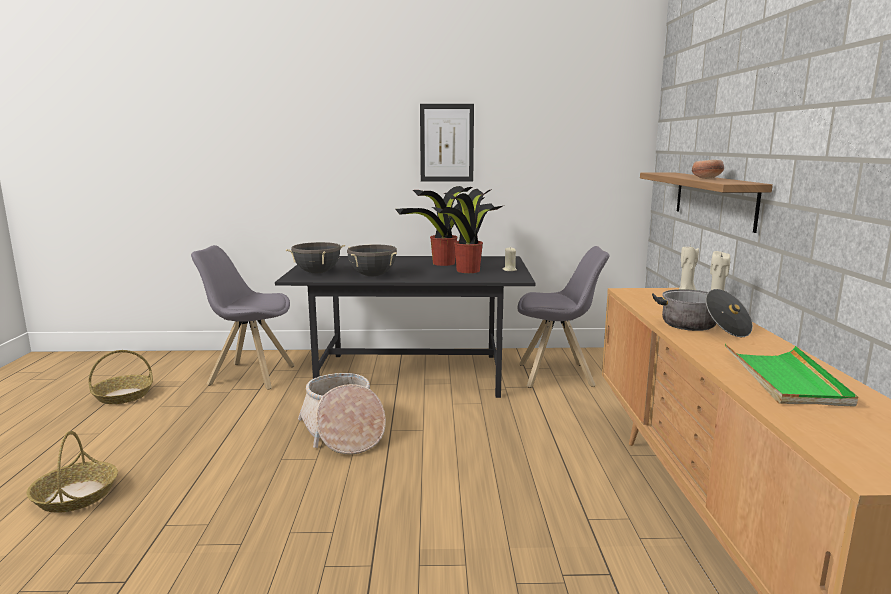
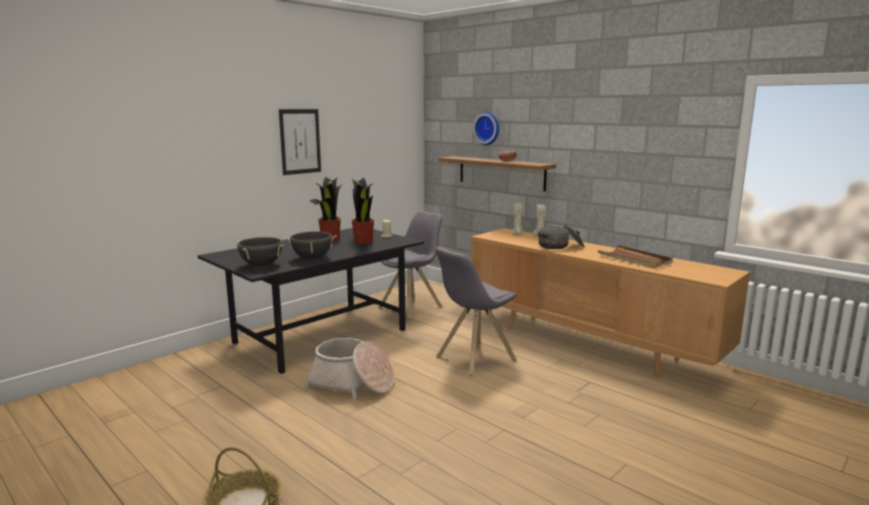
camera: 45 degrees left, 0 degrees up
basket [88,350,153,404] -> none
grey chair [191,245,295,390] -> grey chair moved to [435,247,517,376]
green tray [725,344,858,406] -> brown tray [598,245,673,268]
none -> wall clock [473,112,499,145]

